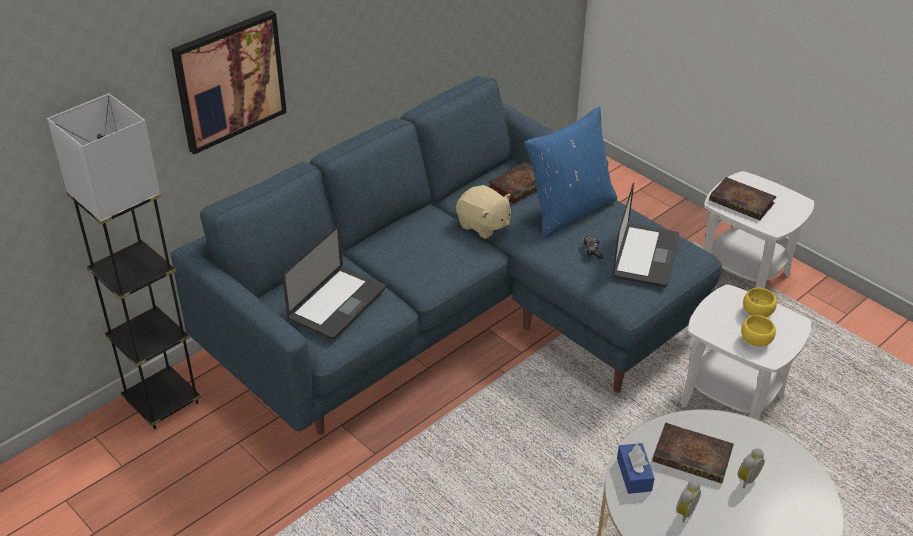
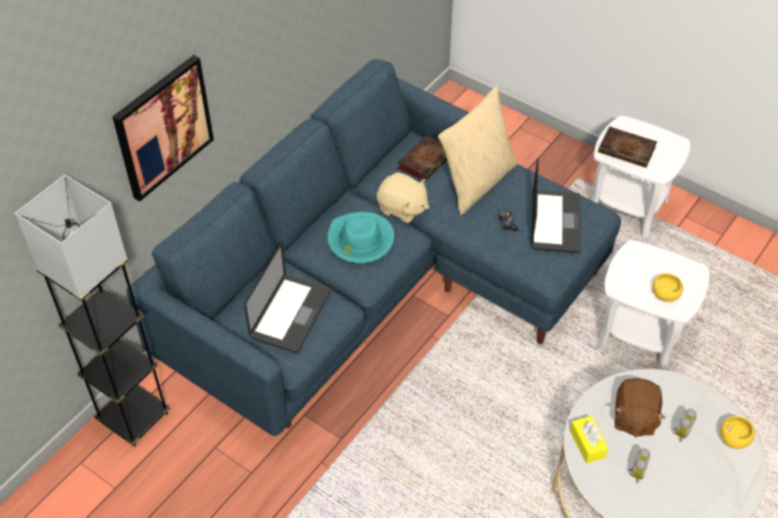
camera: 10 degrees left, 10 degrees up
blue pillow [524,107,617,238] -> beige pillow [438,86,517,216]
blue tissue box [617,443,655,494] -> yellow tissue box [570,416,608,463]
book [652,422,734,483] -> brown plush toy [615,378,665,437]
yellow bowl [743,288,777,317] -> yellow bowl moved to [720,416,755,449]
none -> turquoise hat [327,212,394,264]

